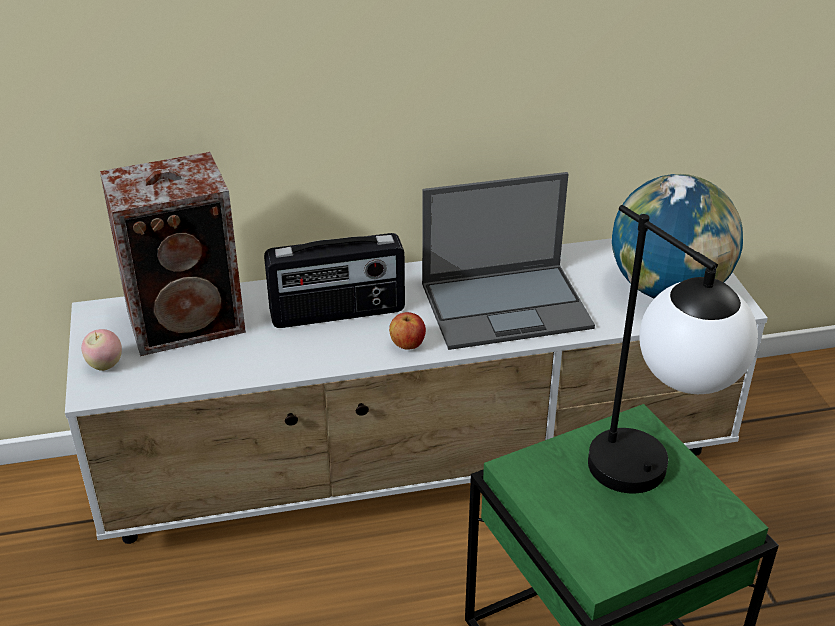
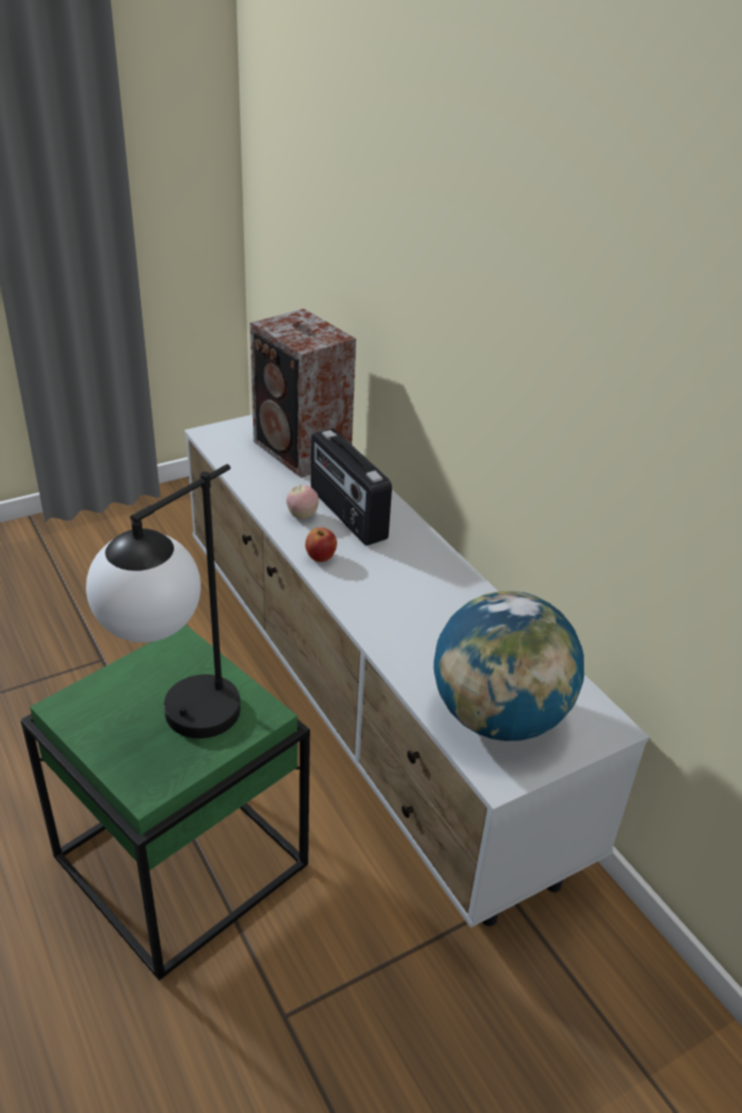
camera: 70 degrees right, 0 degrees up
apple [81,329,122,371] -> apple moved to [286,485,319,519]
laptop [422,172,595,350] -> none

